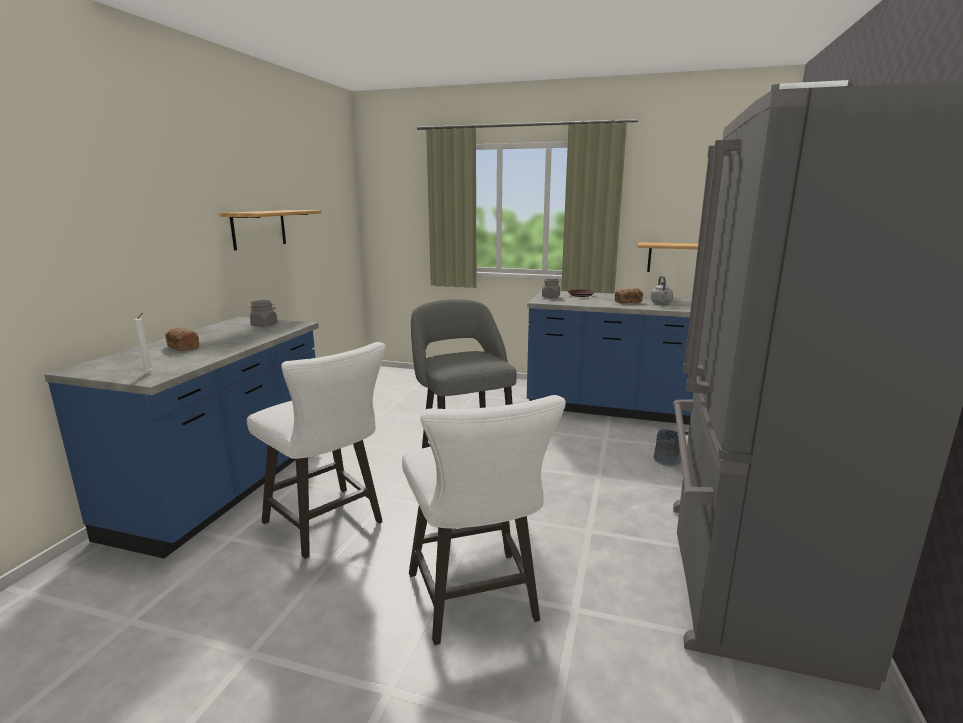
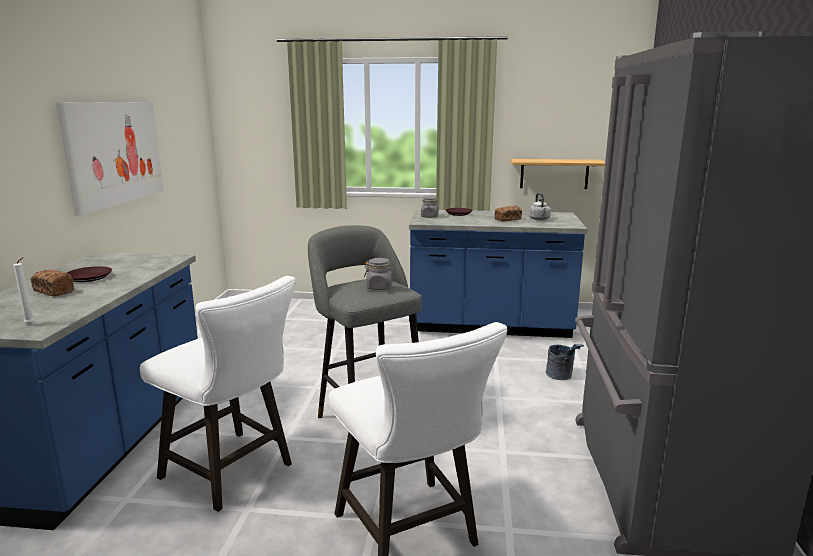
camera: 10 degrees left, 0 degrees up
shelf [219,210,321,251] -> picture [56,102,164,215]
grey jar [250,300,278,327] -> grey jar moved to [364,258,396,290]
none -> brown plate [67,266,112,282]

